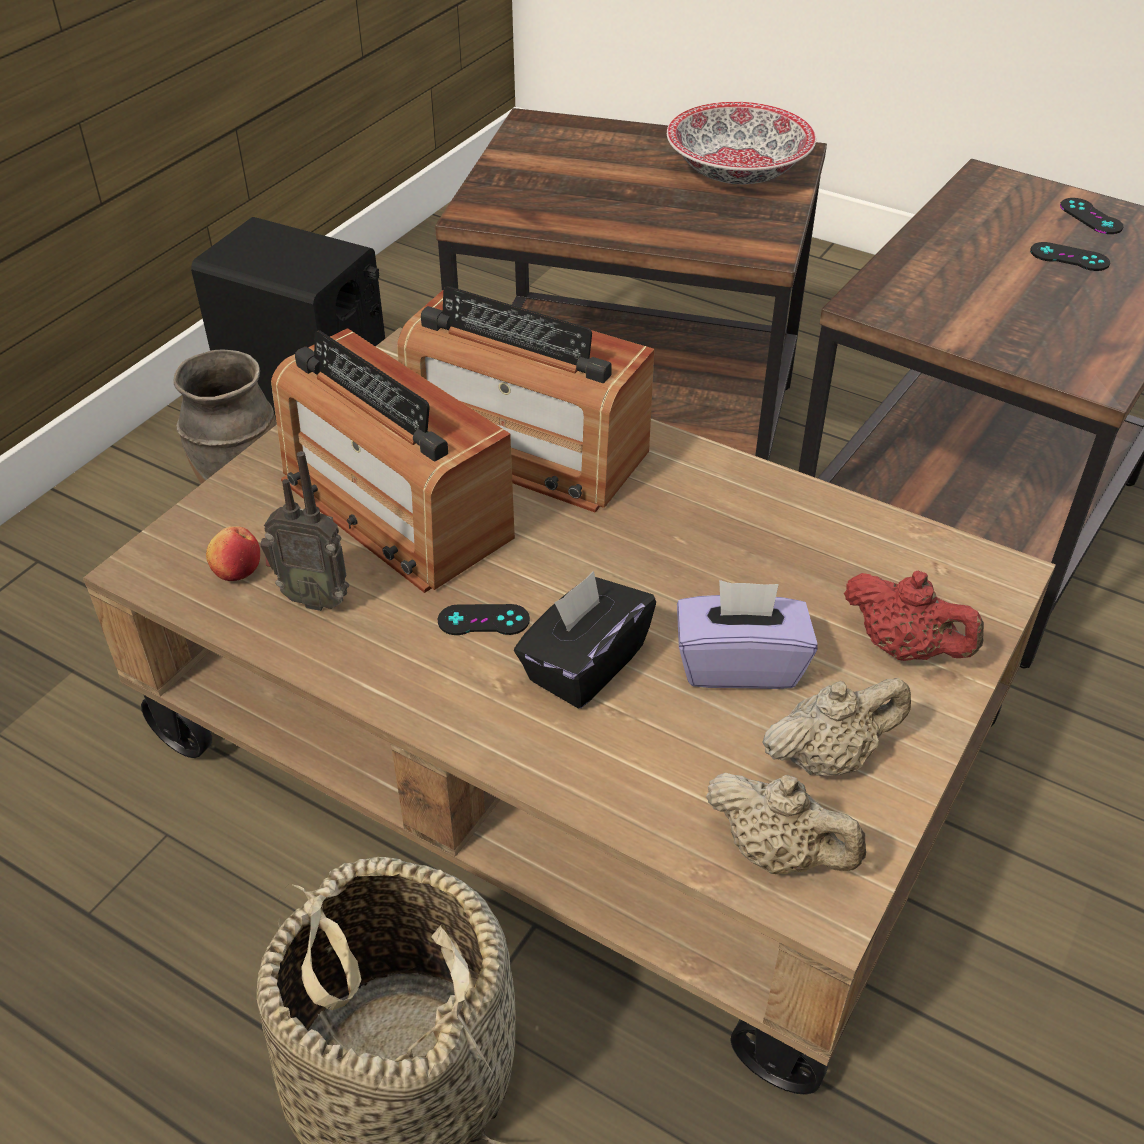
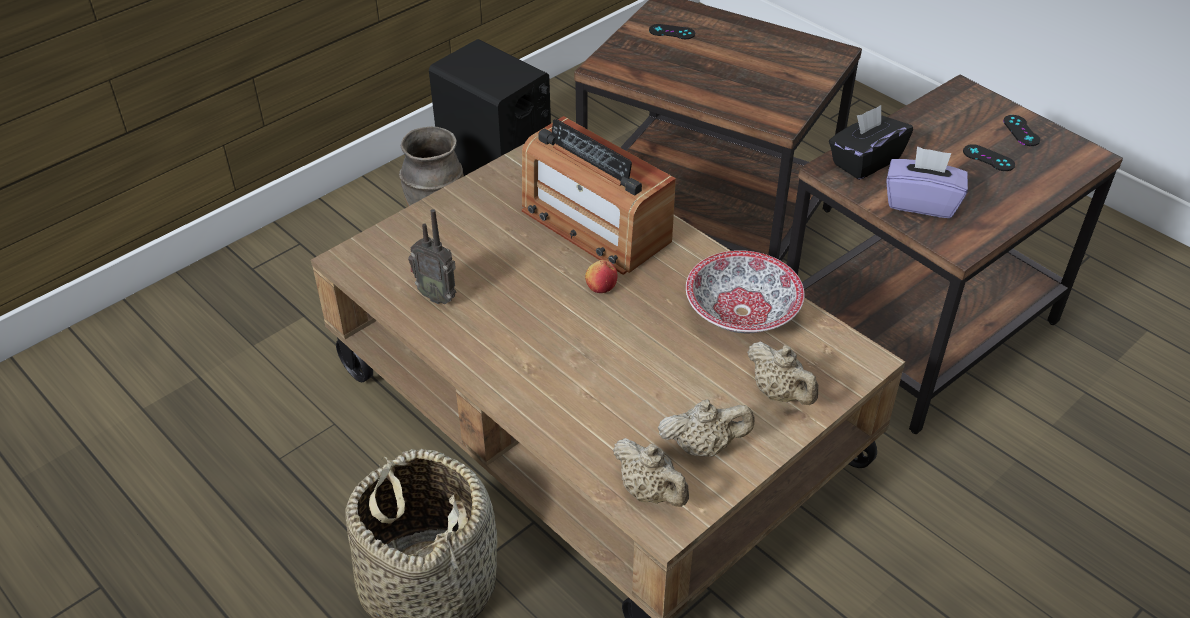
camera: 15 degrees right, 0 degrees up
apple [206,526,260,581] -> apple moved to [585,260,617,293]
radio [271,328,515,593] -> none
black game controller [438,604,530,635] -> black game controller moved to [649,24,695,39]
black tissue box [514,571,656,708] -> black tissue box moved to [829,105,913,180]
bowl [667,102,816,184] -> bowl moved to [686,250,804,333]
purple tissue box [677,580,818,689] -> purple tissue box moved to [886,146,968,218]
red teapot [844,571,984,661] -> beige teapot [747,342,818,405]

